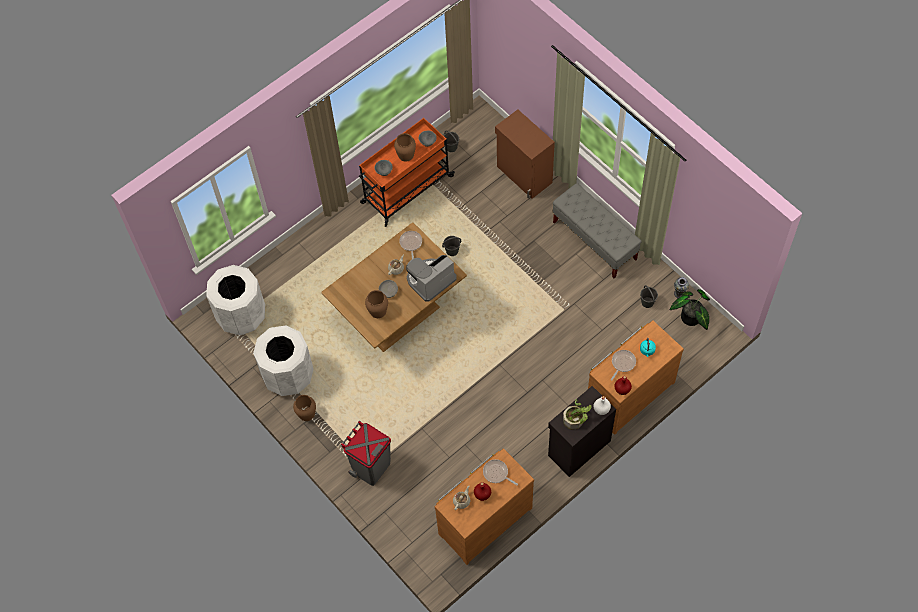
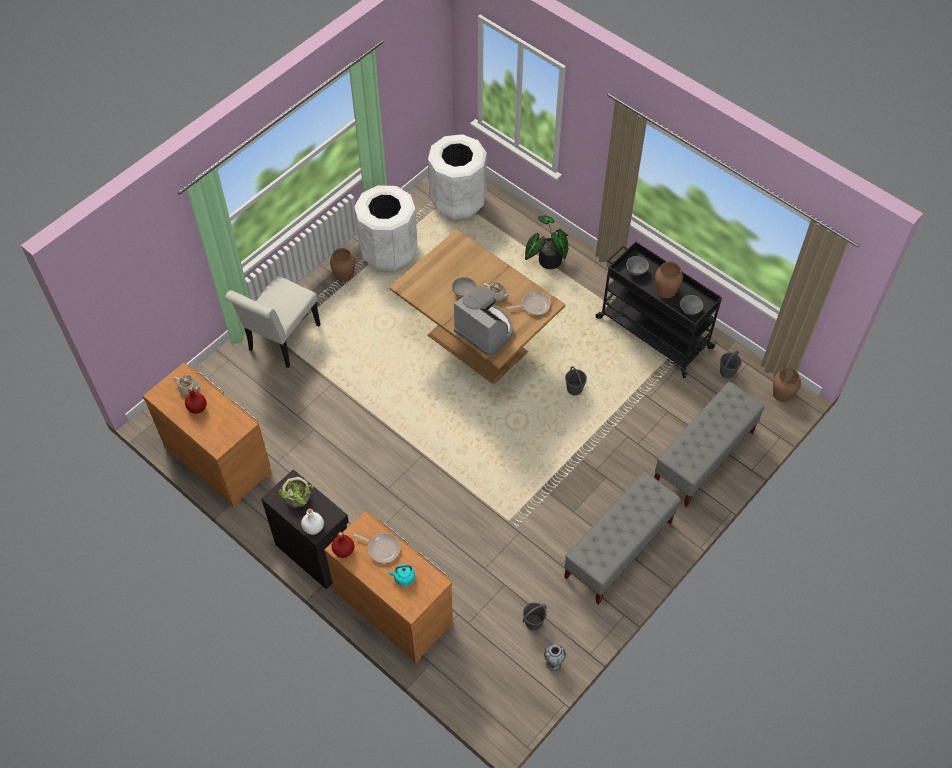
camera: 80 degrees right, 5 degrees down
grey trash can [341,421,391,486] -> white chair [225,276,321,368]
orange cart [359,118,455,227] -> black cart [596,241,722,378]
brown vase [365,290,388,318] -> brown vase moved to [773,368,801,402]
frying pan [483,459,518,486] -> none
brown cabinet [495,109,555,199] -> grey bench [654,382,765,507]
potted plant [670,289,710,330] -> potted plant moved to [525,215,568,269]

